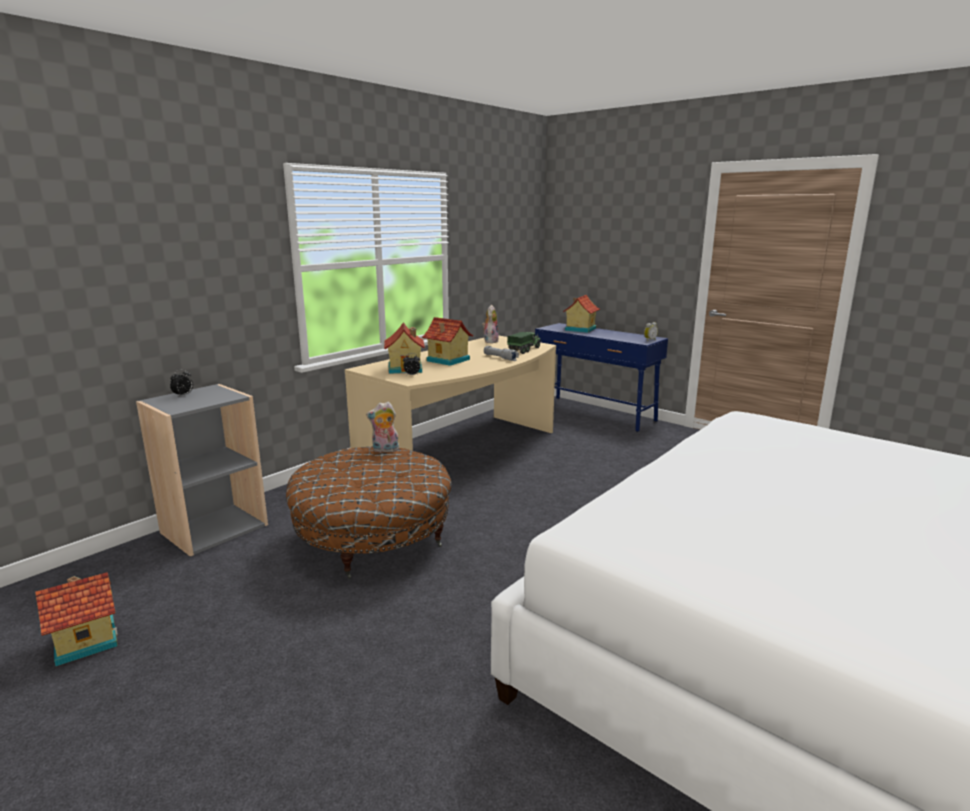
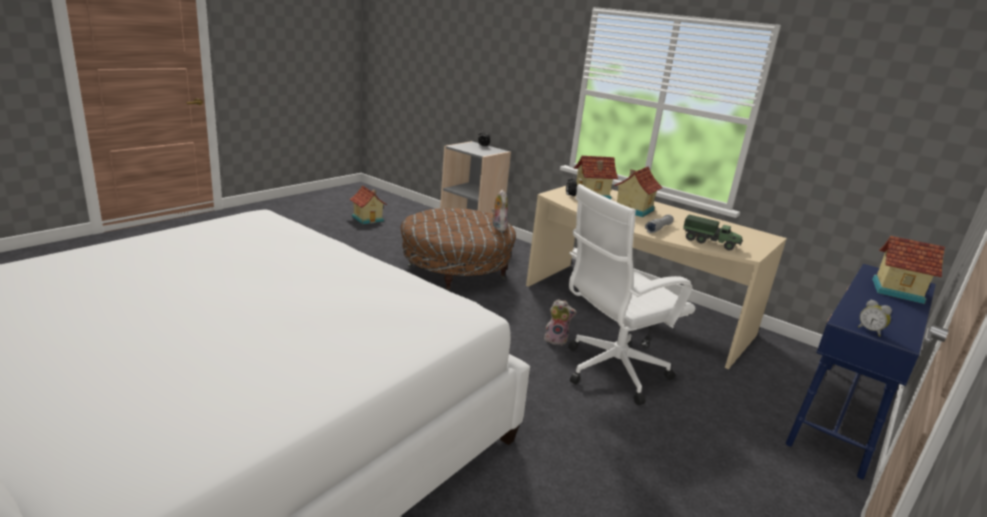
camera: 85 degrees right, 5 degrees up
plush toy [482,305,499,343] -> plush toy moved to [544,299,576,345]
none -> white office chair [568,184,695,405]

